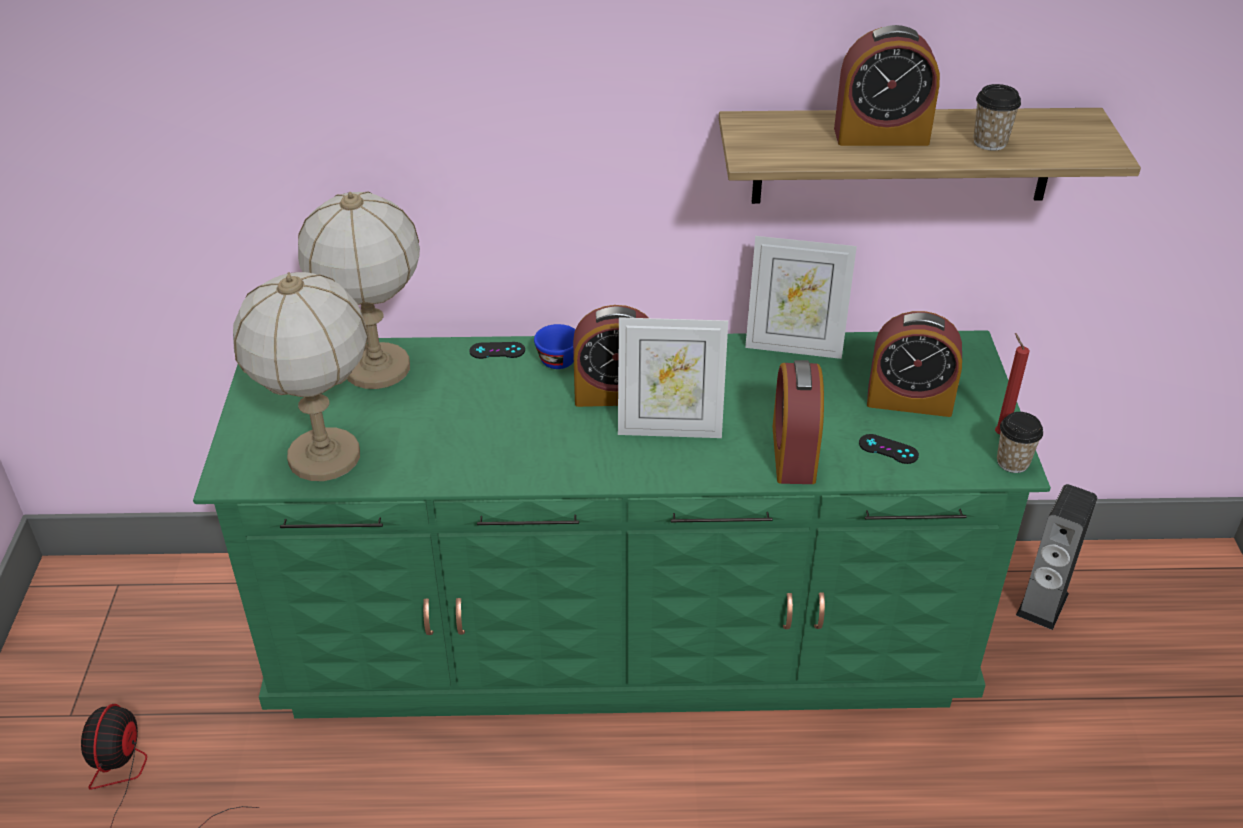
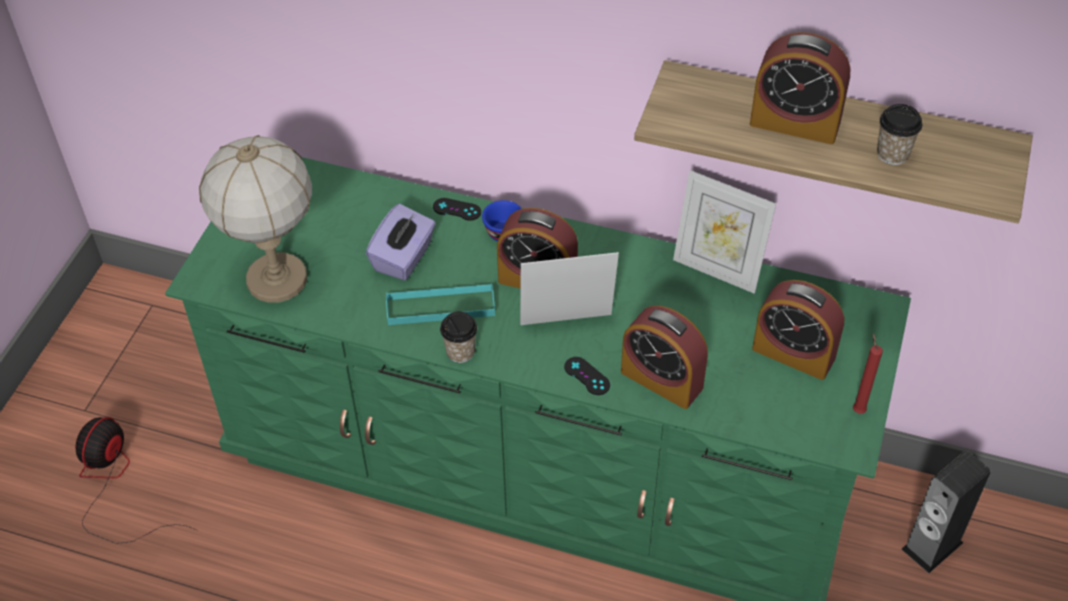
camera: 20 degrees right, 10 degrees up
table lamp [298,191,420,389] -> none
picture frame [618,317,728,438] -> picture frame turned 150 degrees clockwise [520,252,619,325]
alarm clock [772,360,824,484] -> alarm clock turned 75 degrees counterclockwise [621,306,708,409]
black game controller [859,434,919,464] -> black game controller moved to [564,357,610,395]
cup [997,412,1043,473] -> cup moved to [440,312,477,363]
none -> purple tissue box [366,204,436,281]
none -> turquoise tray [386,283,495,325]

